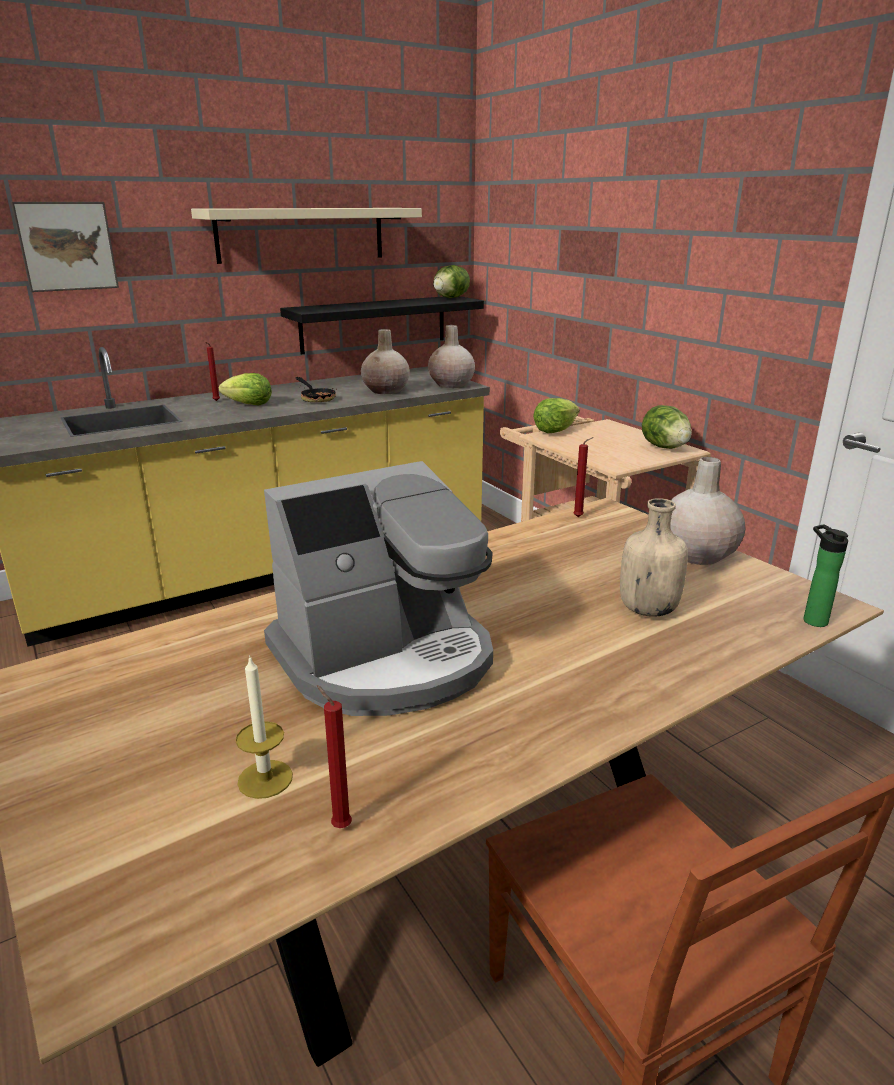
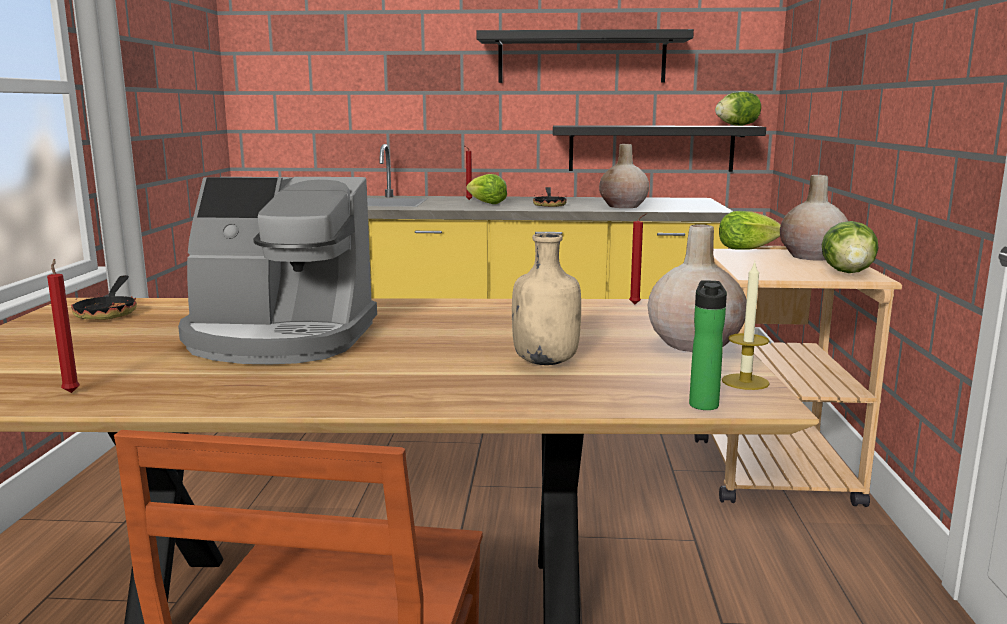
camera: 35 degrees right, 10 degrees down
picture [11,202,119,292] -> none
beige shelf [191,208,422,264] -> black shelf [476,29,694,83]
candle [236,655,293,799] -> candle moved to [722,260,770,390]
beige vase [428,325,475,388] -> beige vase moved to [780,175,848,260]
none -> frying pan [71,275,137,320]

